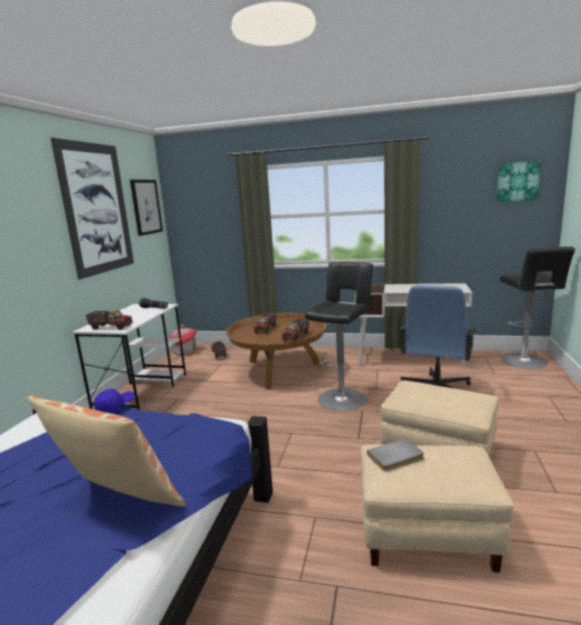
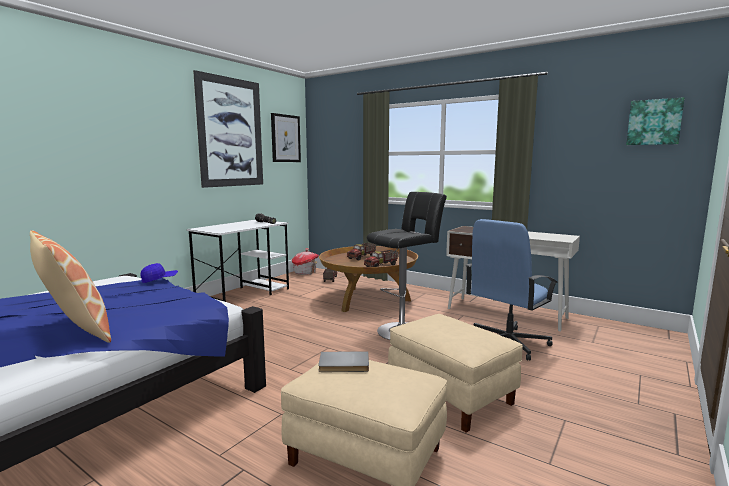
camera: 20 degrees right, 5 degrees down
toy truck [86,310,133,330] -> none
black stool [500,247,575,369] -> none

